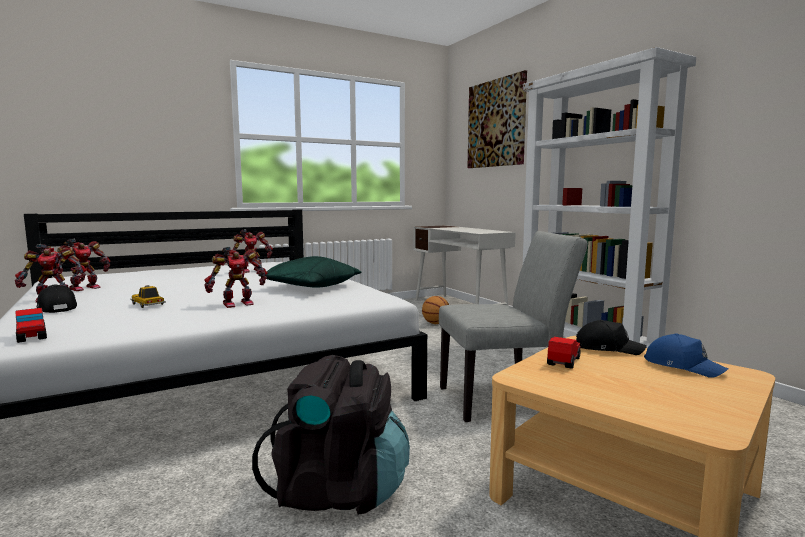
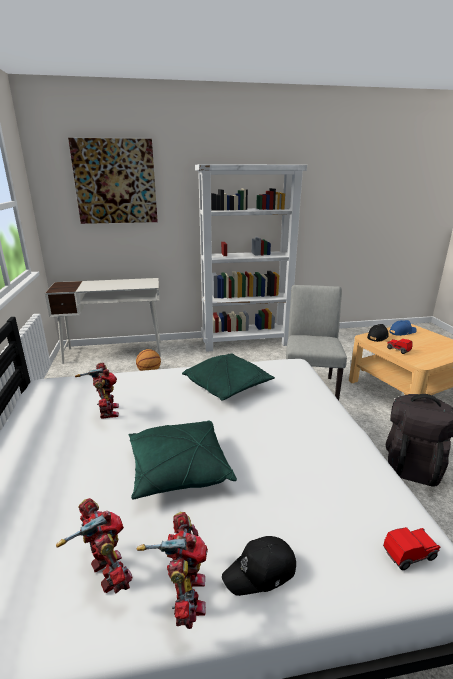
camera: 70 degrees left, 15 degrees up
toy car [130,285,166,308] -> none
toy robot [204,247,267,308] -> none
none -> green pillow [129,420,237,499]

